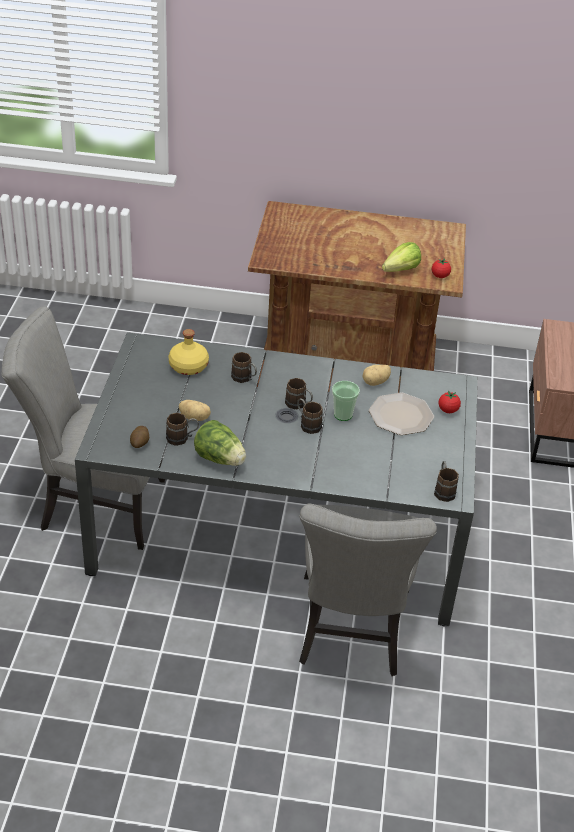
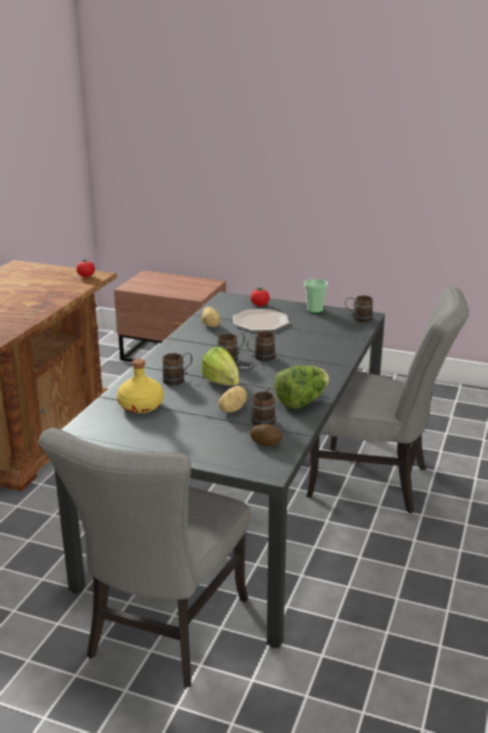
camera: 75 degrees left, 15 degrees down
cup [332,381,360,421] -> cup moved to [304,279,328,313]
lettuce [382,242,421,272] -> lettuce moved to [201,347,239,386]

